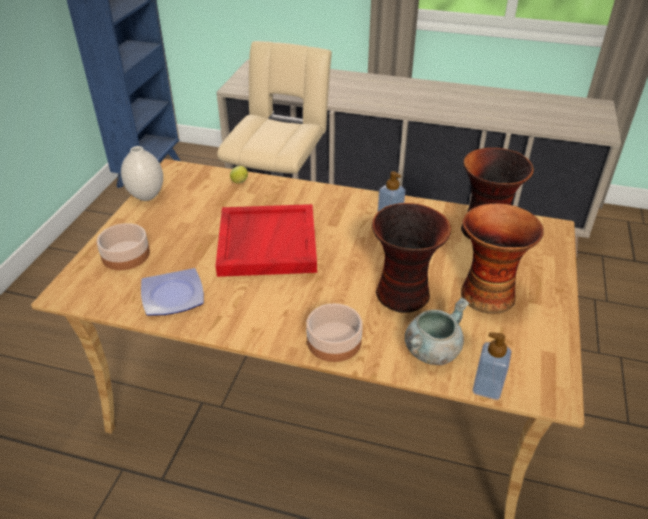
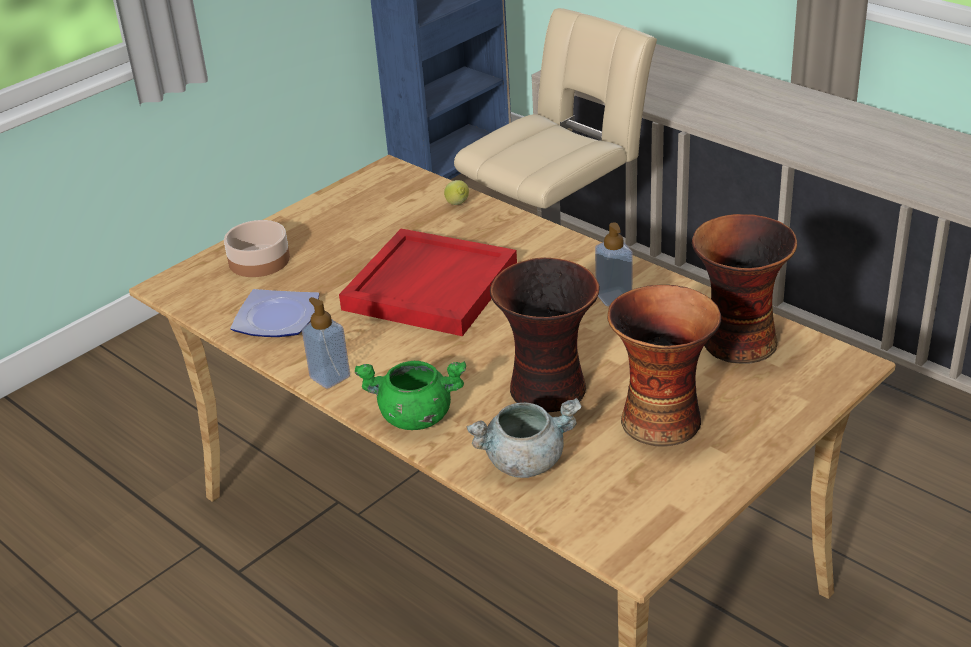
camera: 30 degrees right, 5 degrees down
white vase [121,146,163,201] -> none
bowl [306,304,363,362] -> green cooking pot [355,361,466,430]
soap dispenser [473,332,512,400] -> soap dispenser moved to [302,297,350,389]

